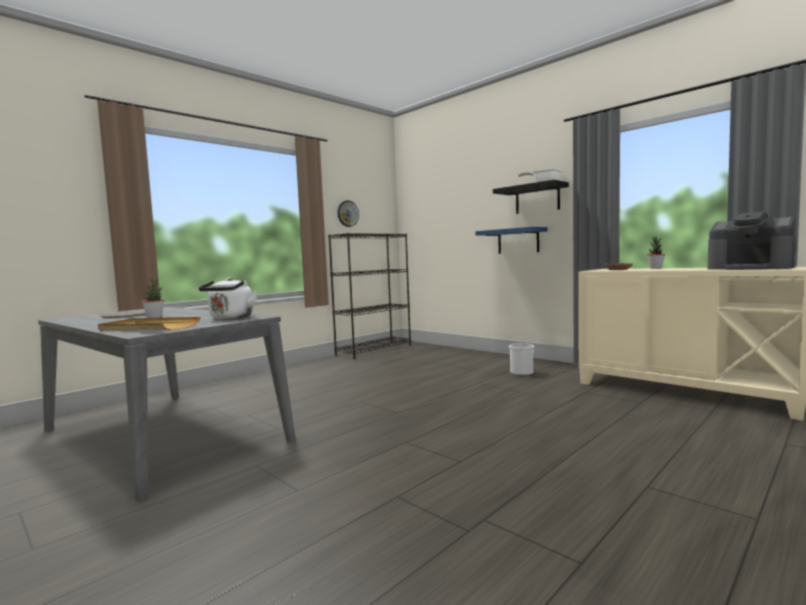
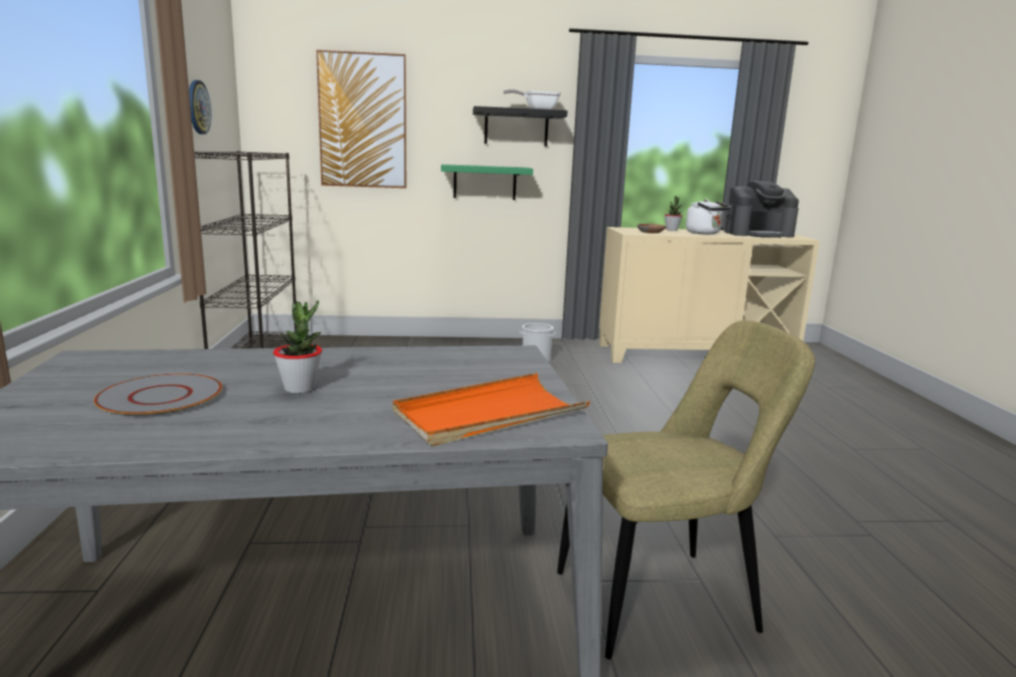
camera: 50 degrees left, 10 degrees up
beige tray [98,317,201,331] -> orange tray [393,373,590,446]
white kettle [199,278,257,320] -> white kettle moved to [686,199,731,234]
blue shelf [475,227,547,254] -> green shelf [441,164,533,200]
none -> picture [316,50,406,188]
none -> beige chair [557,320,815,659]

